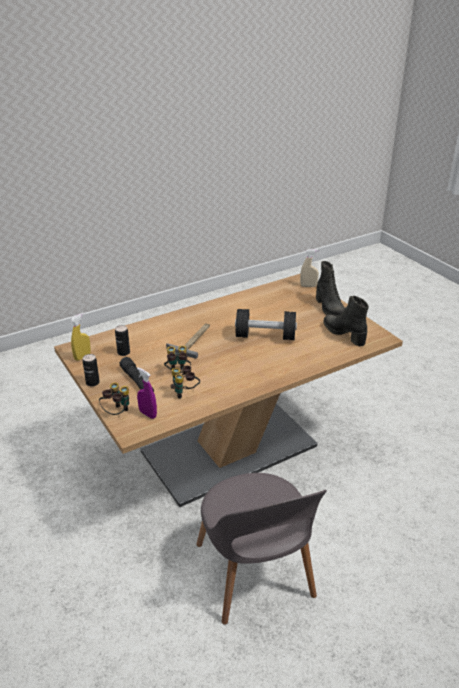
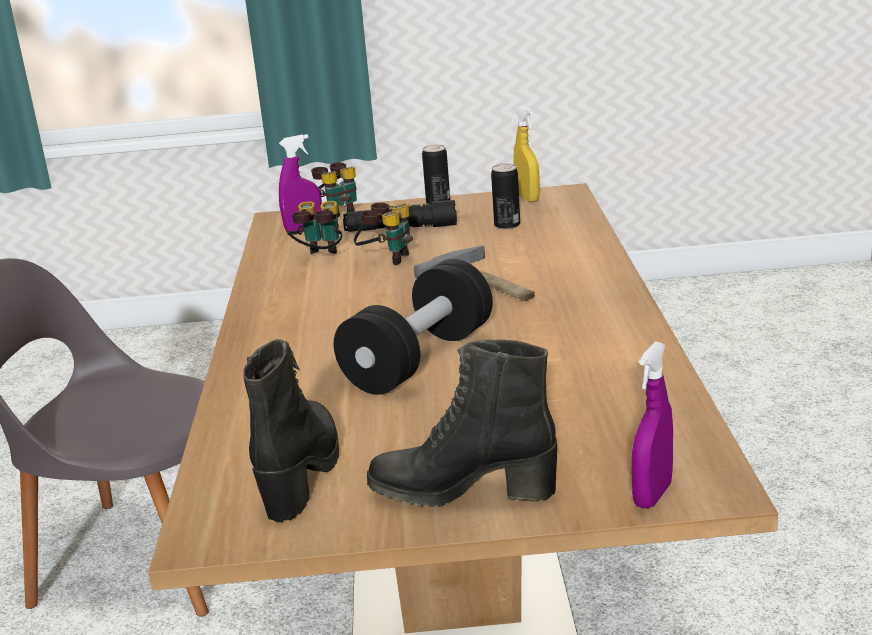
camera: 120 degrees right, 10 degrees down
beige spray bottle [300,249,319,287] -> purple spray bottle [632,342,673,508]
black boot [323,296,369,346] -> black boot turned 75 degrees counterclockwise [243,339,339,522]

